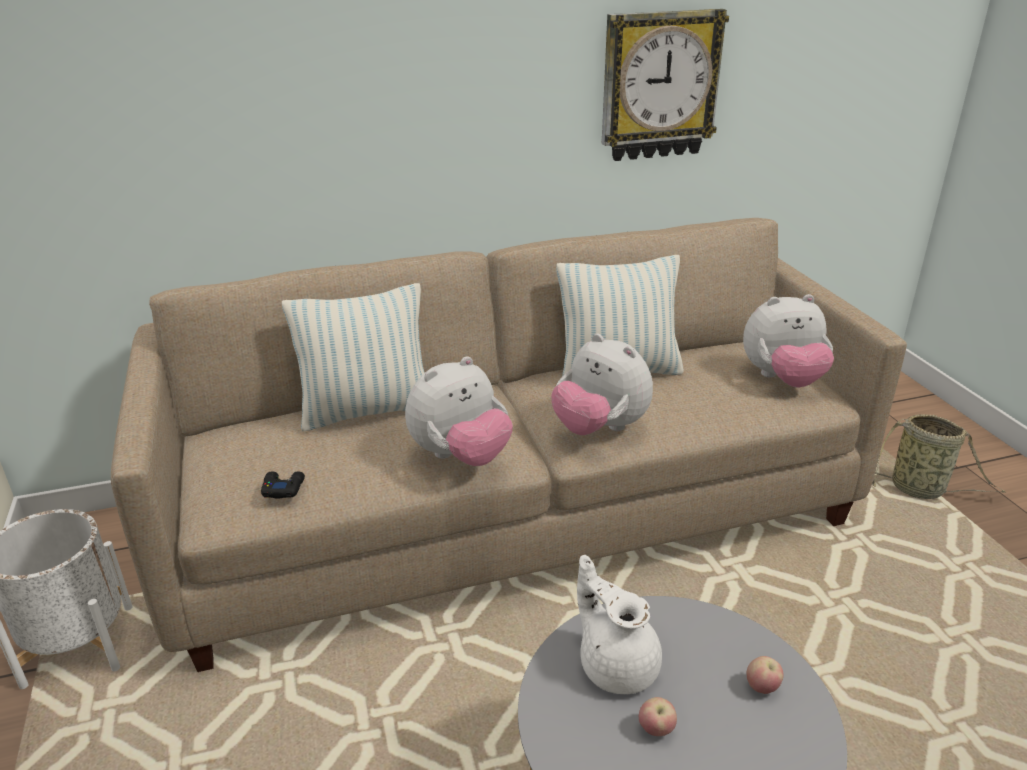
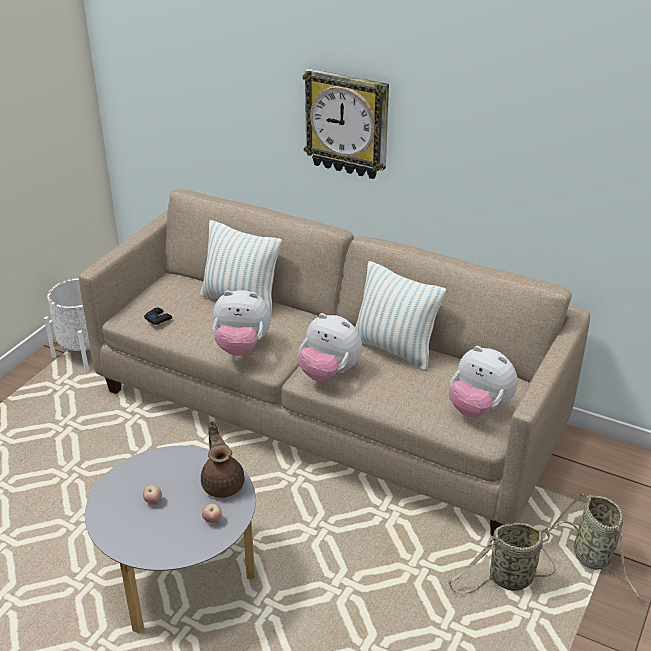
camera: 45 degrees right, 5 degrees up
plush toy [551,334,653,435] -> plush toy turned 60 degrees counterclockwise [297,313,362,381]
white teapot [577,555,662,694] -> none
wall clock [602,9,729,161] -> wall clock moved to [303,68,389,179]
none -> brown teapot [201,421,245,498]
none -> basket [448,523,556,595]

